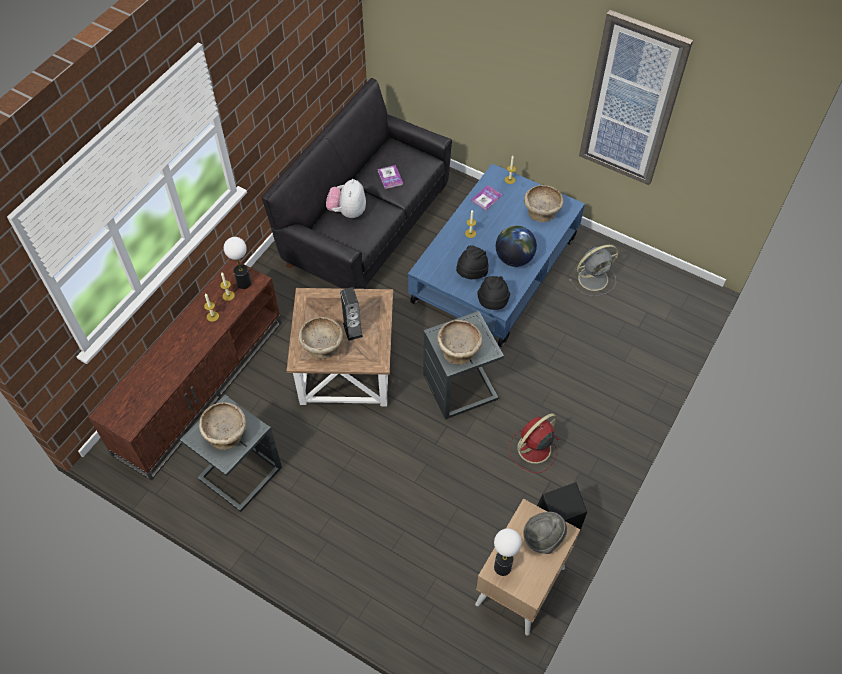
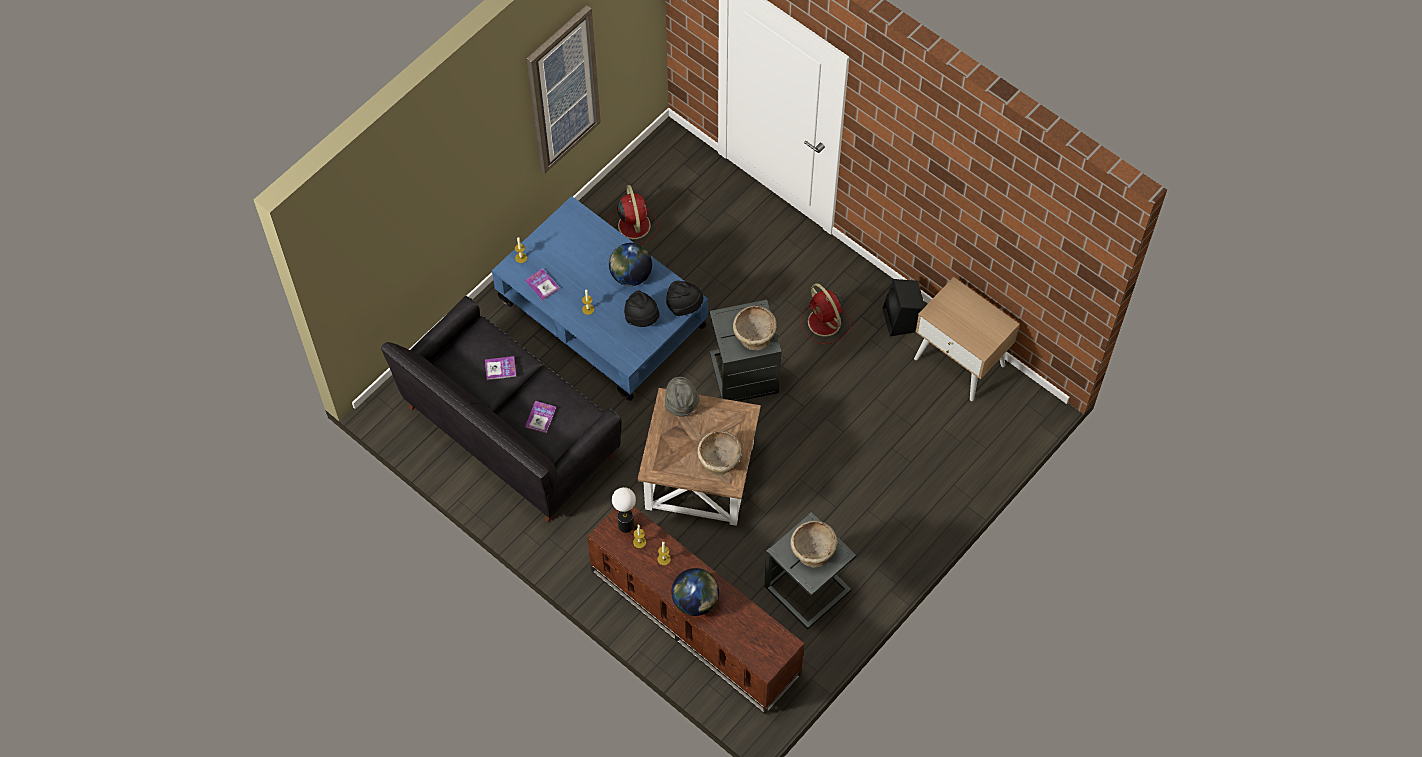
camera: 80 degrees left, 5 degrees up
plush toy [326,179,366,218] -> book [525,401,556,433]
speaker [340,287,363,341] -> none
table lamp [494,528,522,576] -> none
grey hat [523,512,567,554] -> grey hat moved to [665,377,700,417]
beige bowl [524,185,564,222] -> none
grey fan [569,245,618,296] -> red fan [609,185,657,245]
none -> globe [671,568,719,616]

